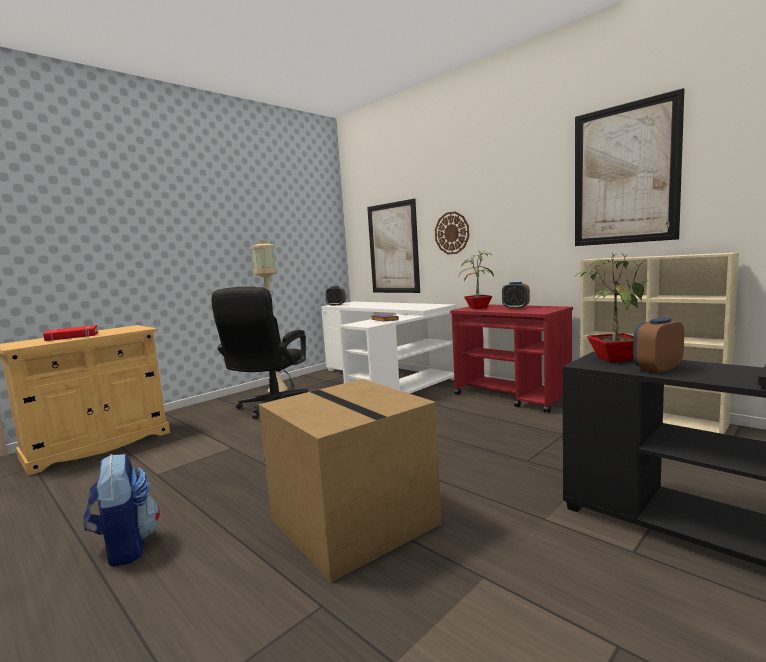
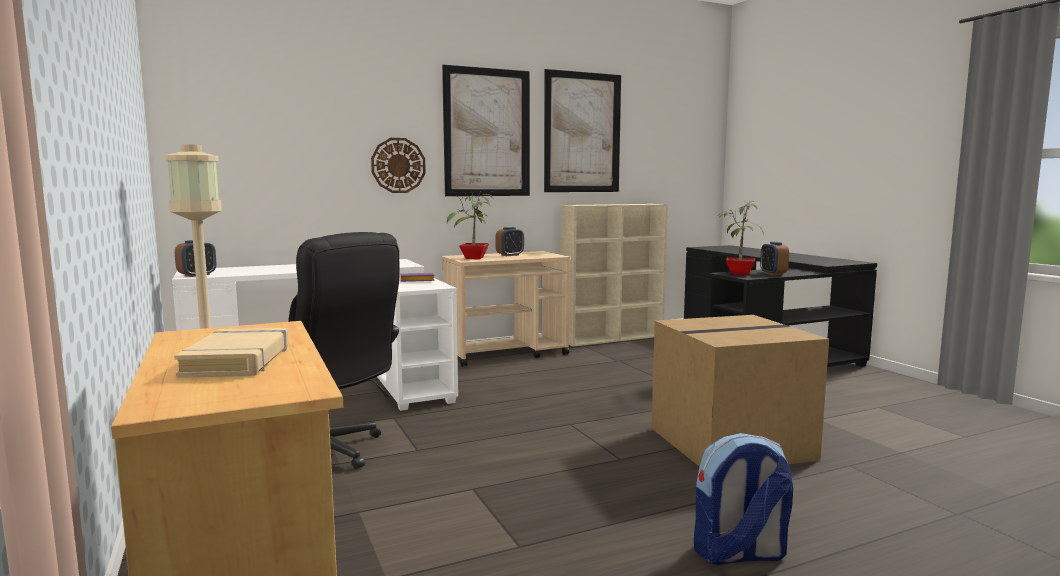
camera: 70 degrees left, 0 degrees up
red book [43,325,98,341] -> beige book [174,328,288,378]
picture [367,198,420,293] -> picture moved to [442,65,530,196]
red cart [450,304,573,413] -> beige cart [442,251,571,367]

